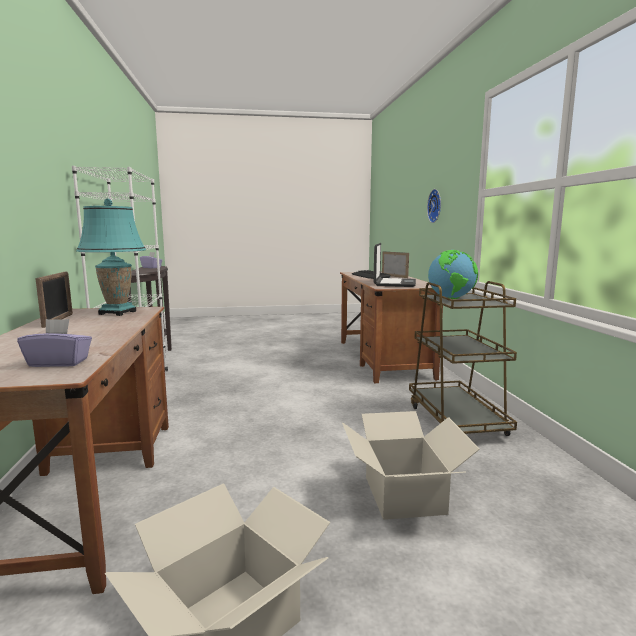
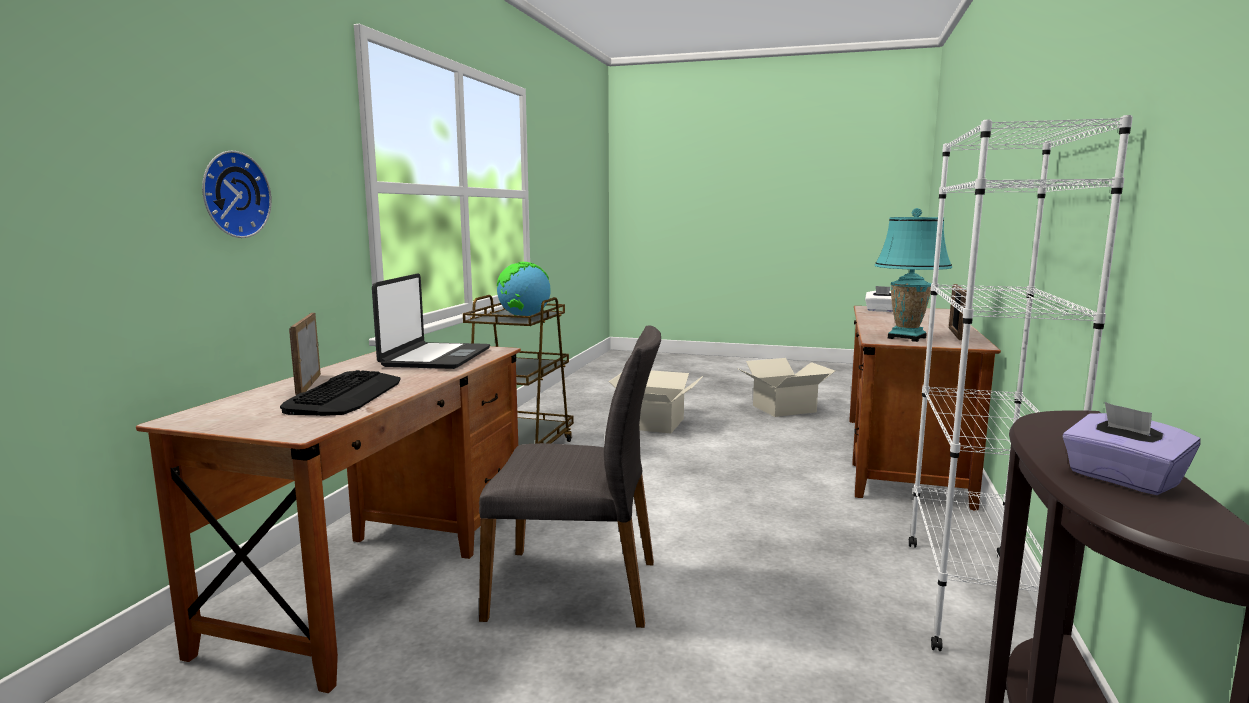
camera: 155 degrees left, 0 degrees up
purple tissue box [17,319,92,367] -> white tissue box [865,286,893,312]
laptop [373,243,416,287] -> laptop turned 150 degrees clockwise [372,273,490,369]
none -> grey chair [479,325,661,628]

